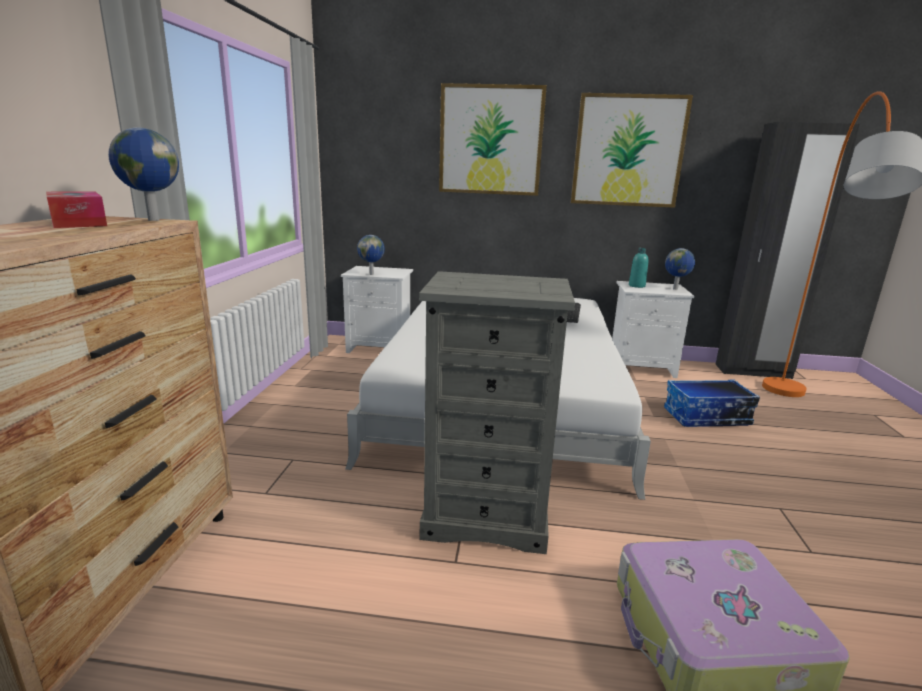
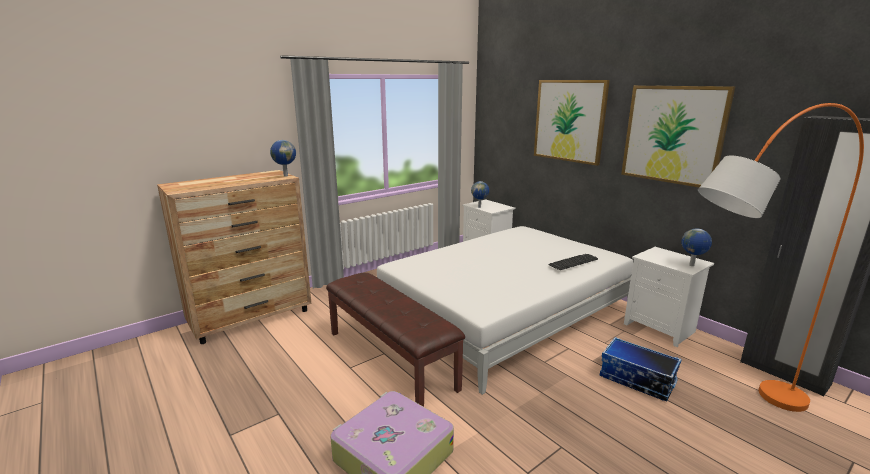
camera: 45 degrees right, 0 degrees up
tissue box [46,191,107,228] -> none
grey dresser [419,271,575,554] -> brown bench [326,273,465,407]
turquoise bottle [629,248,648,288] -> none

